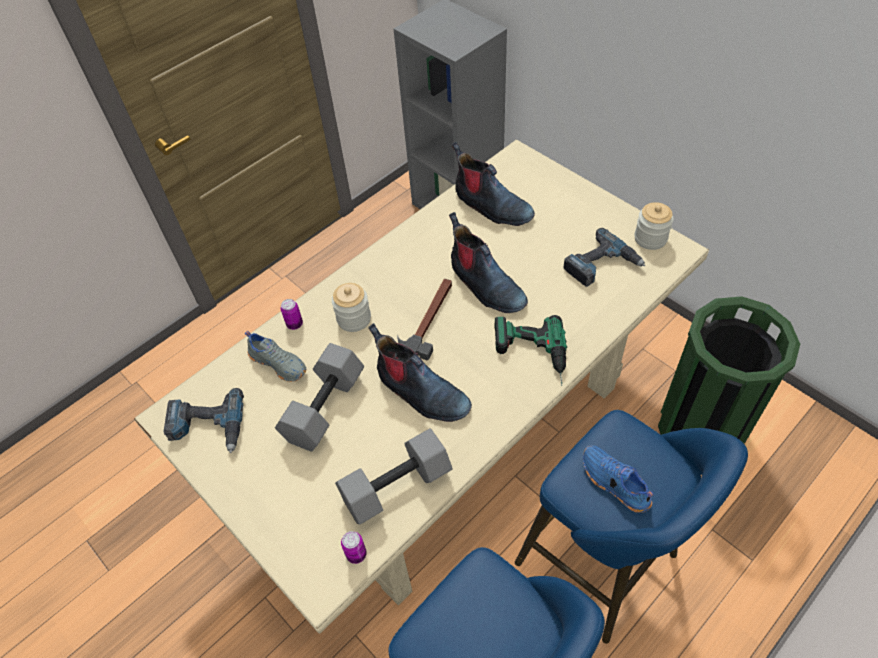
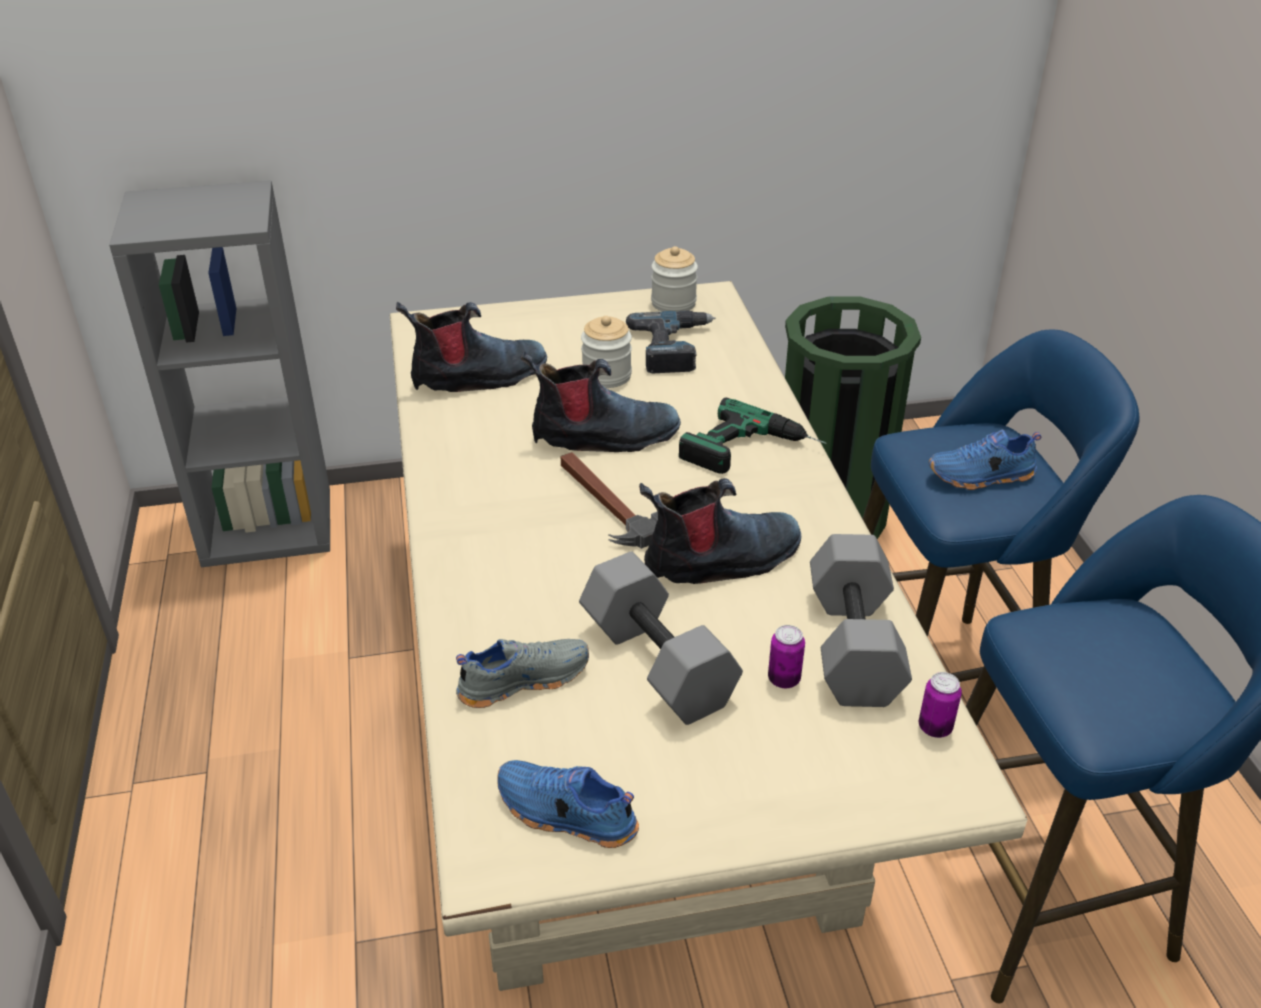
camera: 60 degrees left, 15 degrees down
power drill [163,388,244,453] -> blue shoe [497,760,639,848]
can [281,299,303,330] -> can moved to [768,625,805,688]
jar [332,283,371,332] -> jar moved to [581,316,632,388]

